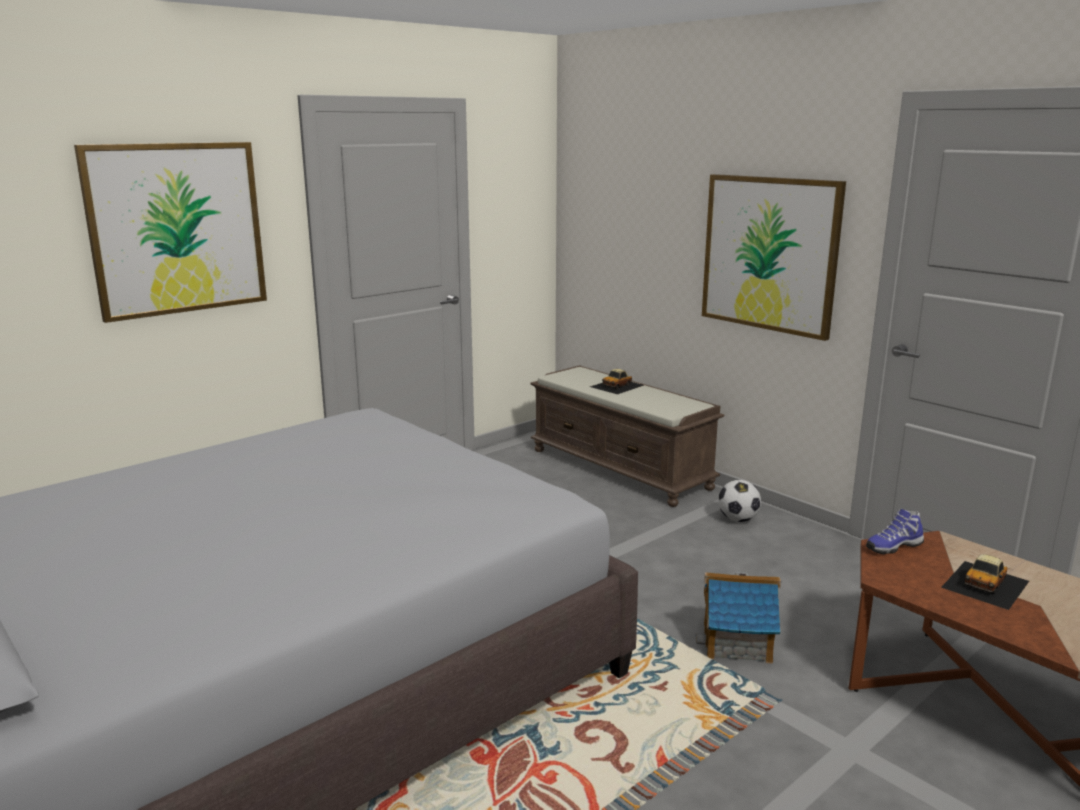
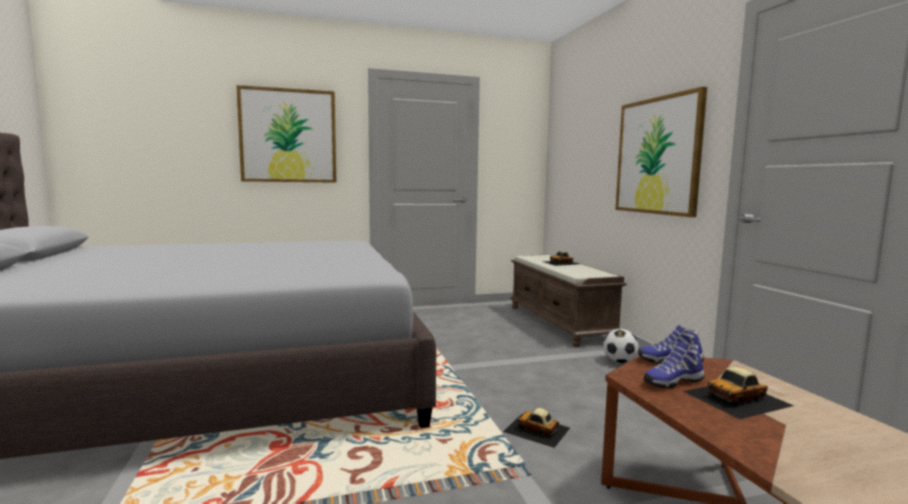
camera: 25 degrees right, 10 degrees down
toy house [696,572,781,664] -> toy car [503,408,570,448]
none -> shoe [644,341,704,389]

